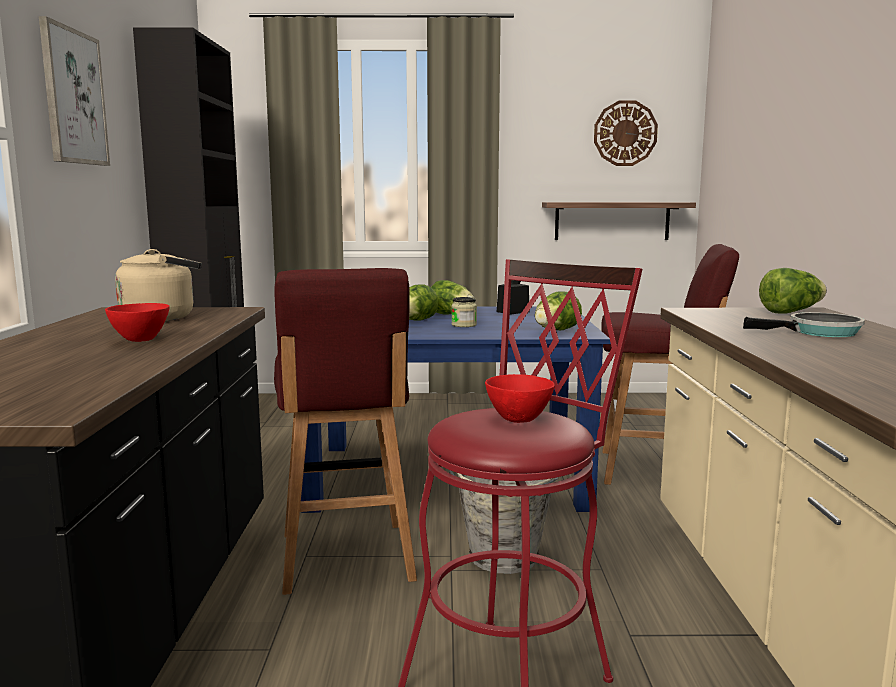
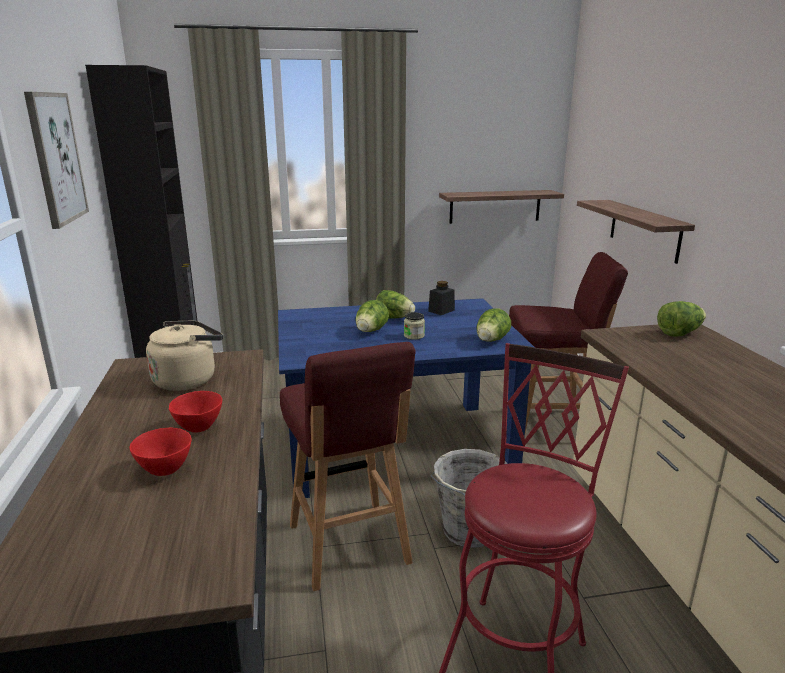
camera: 10 degrees left, 10 degrees up
red bowl [485,374,555,423] -> red bowl moved to [129,428,192,476]
wall clock [594,100,658,166] -> none
frying pan [743,312,865,337] -> none
none -> shelf [577,200,695,264]

